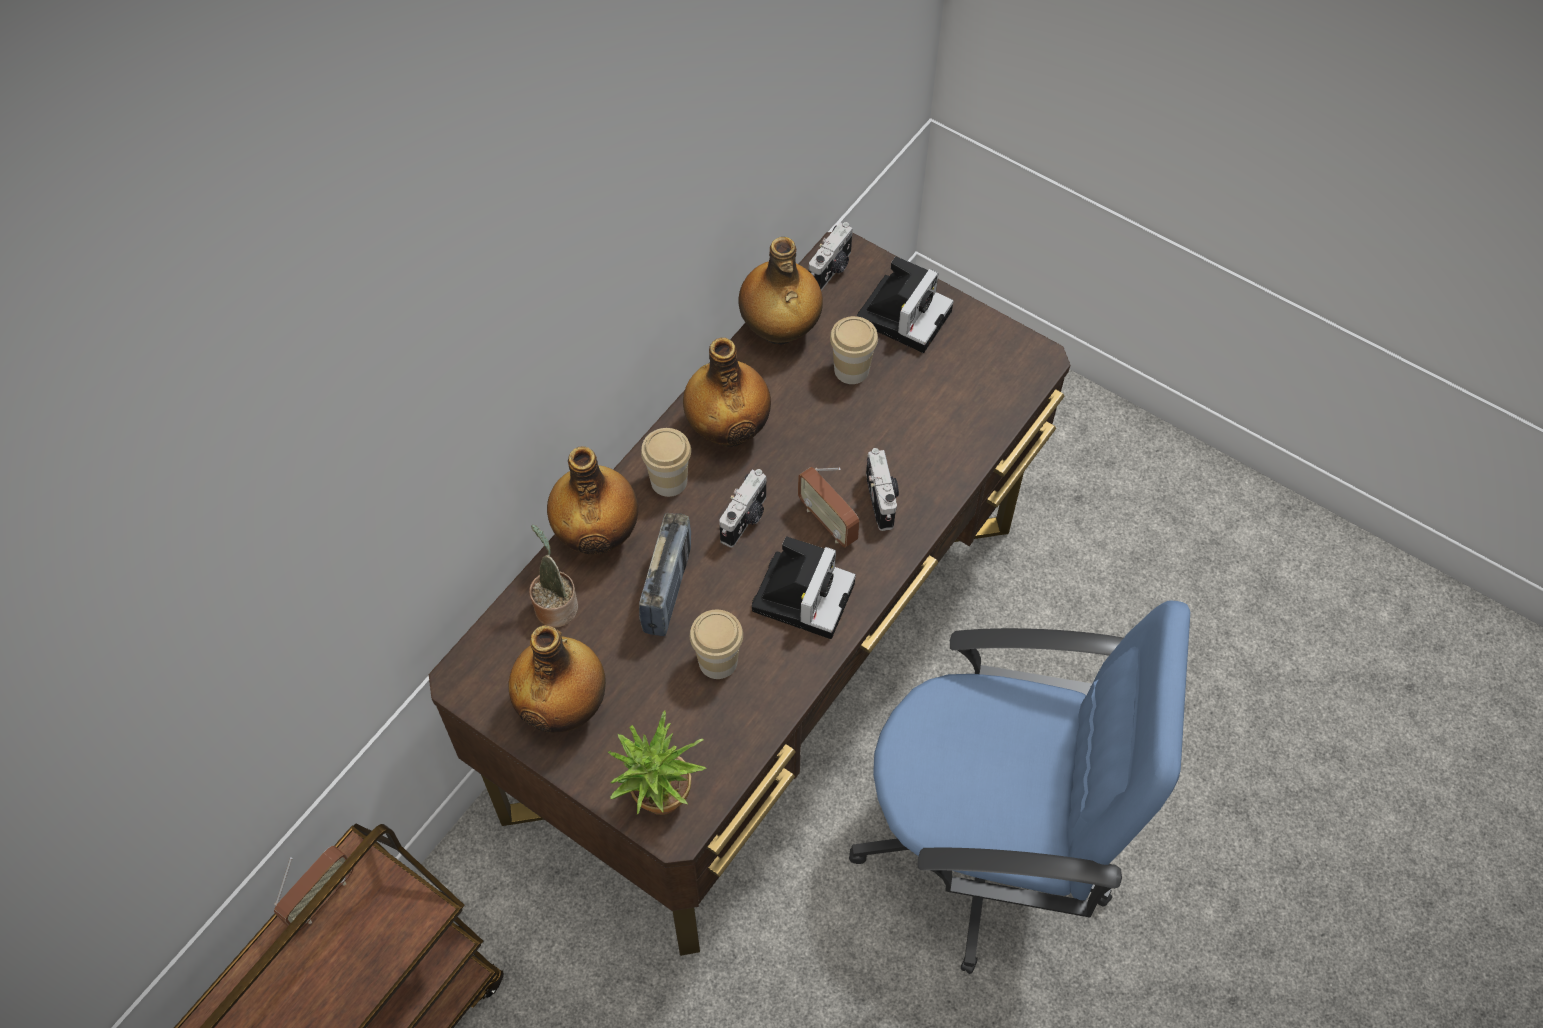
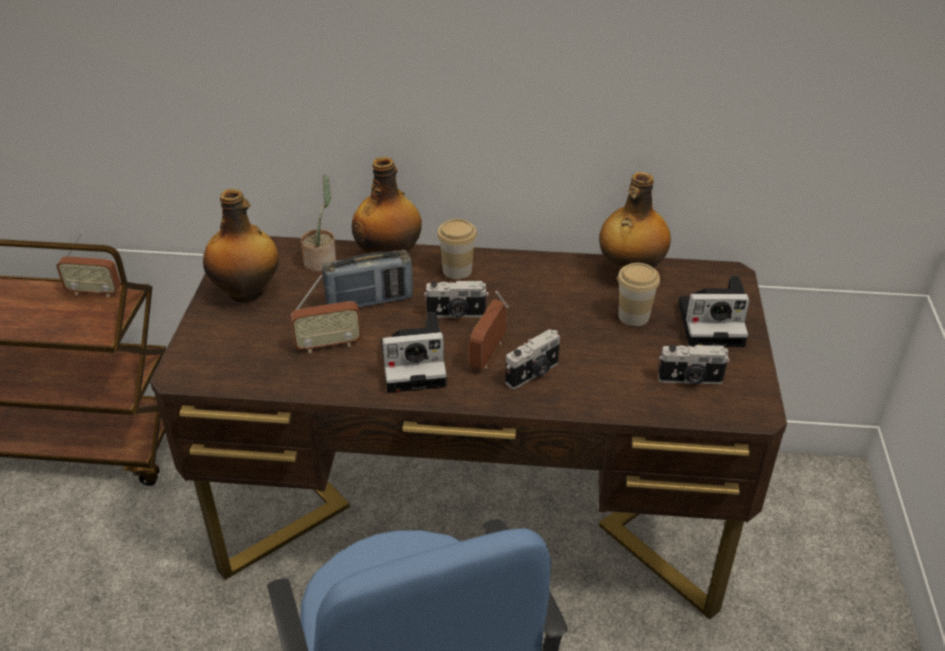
camera: 60 degrees right, 20 degrees down
potted plant [608,711,706,815] -> none
bottle [683,338,771,447] -> none
cup [690,610,743,679] -> radio [290,275,362,353]
camera [809,222,853,291] -> camera moved to [658,345,730,384]

